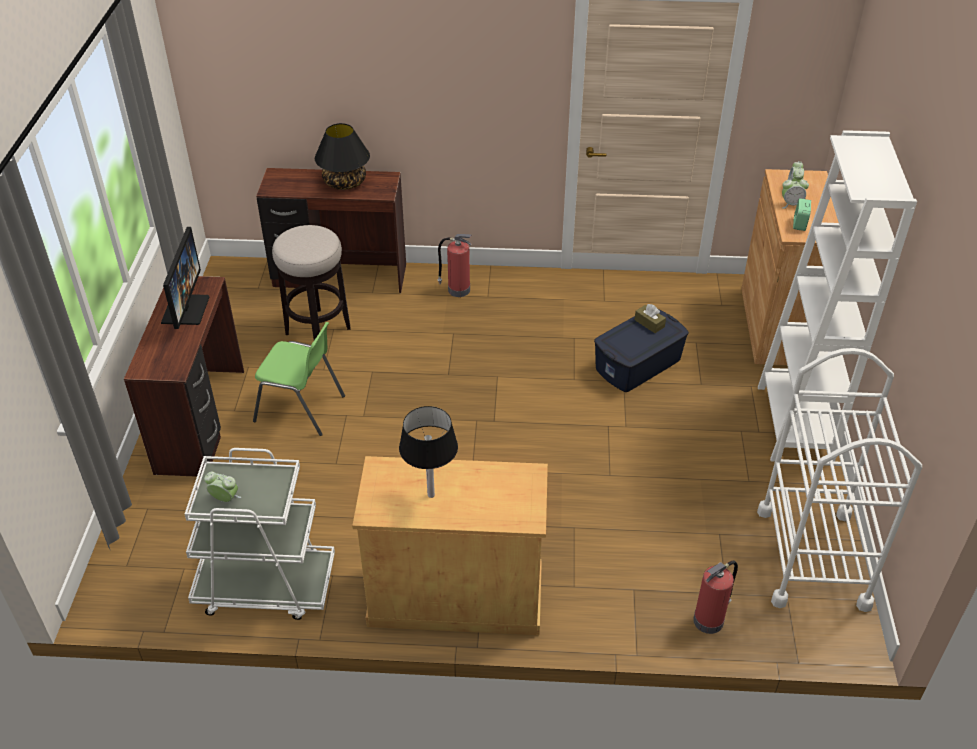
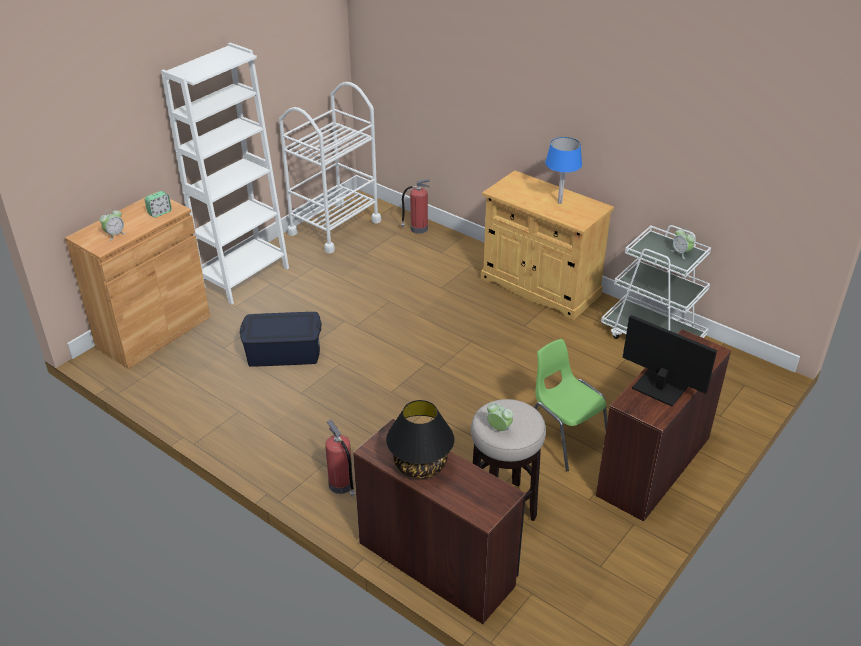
camera: 145 degrees left, 5 degrees down
monitor [161,227,209,329] -> monitor turned 90 degrees clockwise [623,315,717,406]
black table lamp [399,406,458,498] -> blue table lamp [545,137,582,204]
brown tissue box [635,304,666,333] -> none
alarm clock [782,176,809,209] -> alarm clock moved to [487,403,513,431]

